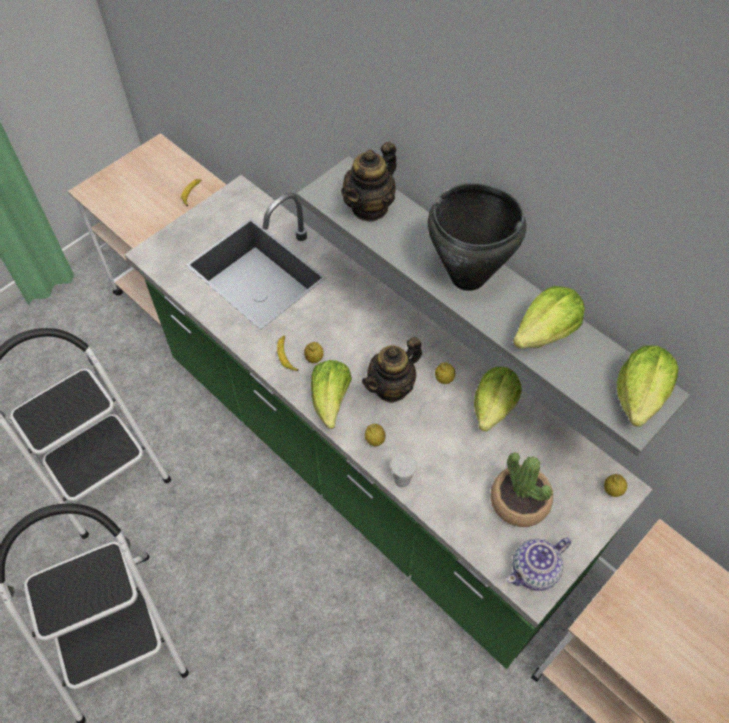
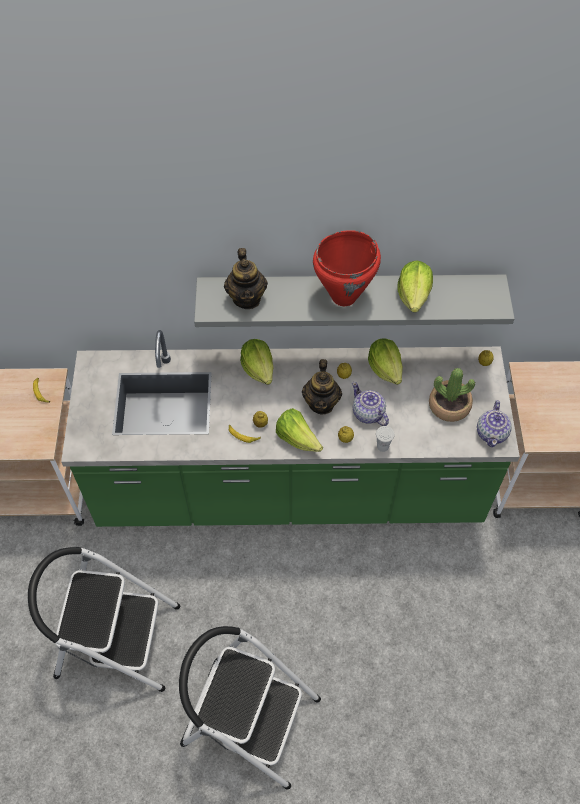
camera: 45 degrees left, 0 degrees up
black cooking pot [428,183,526,291] -> red cooking pot [313,230,381,306]
lettuce [617,345,678,427] -> lettuce moved to [240,339,273,385]
none -> teapot [352,382,389,426]

